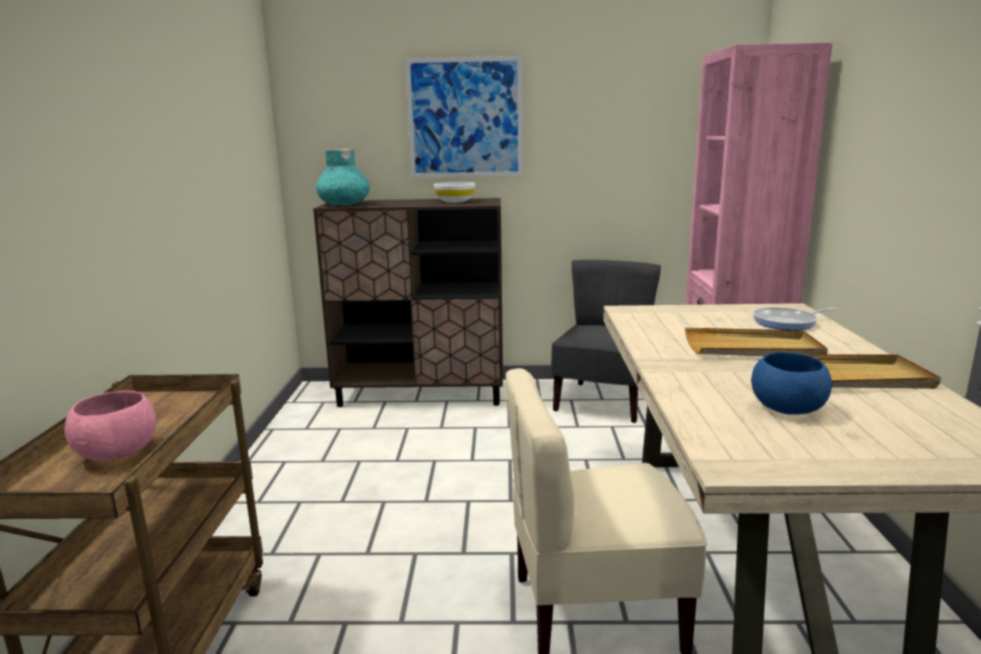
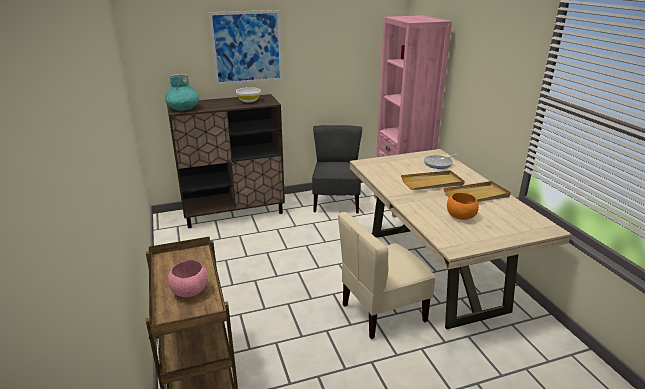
camera: 20 degrees left, 10 degrees up
blue bowl [751,352,832,415] -> orange bowl [447,193,479,220]

